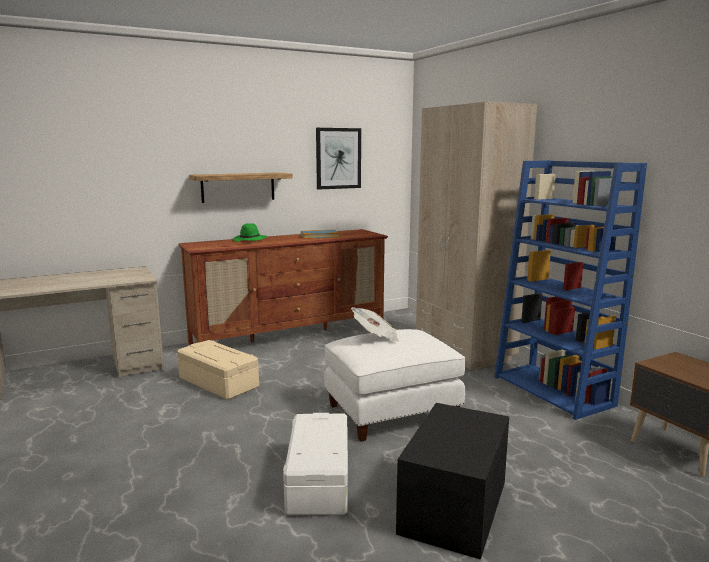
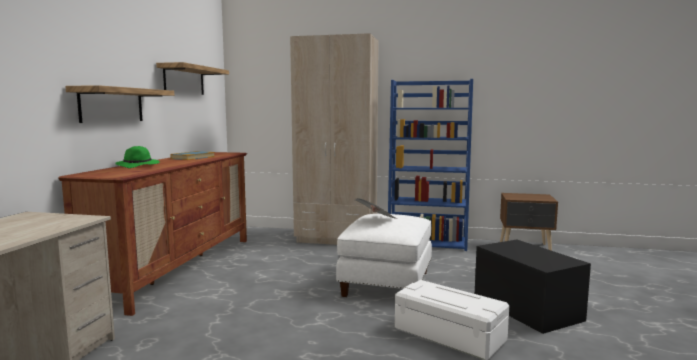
camera: 50 degrees left, 5 degrees down
beige storage box [177,340,259,400] -> none
picture [316,128,361,190] -> shelf [156,62,229,95]

